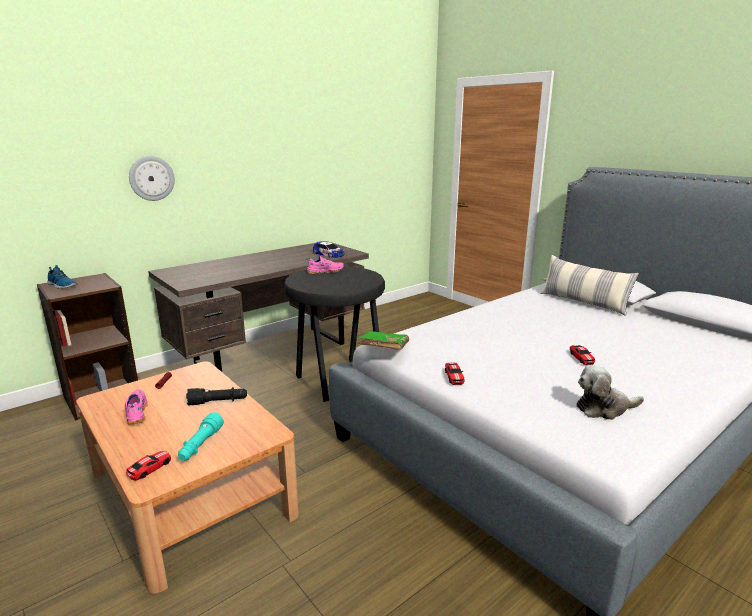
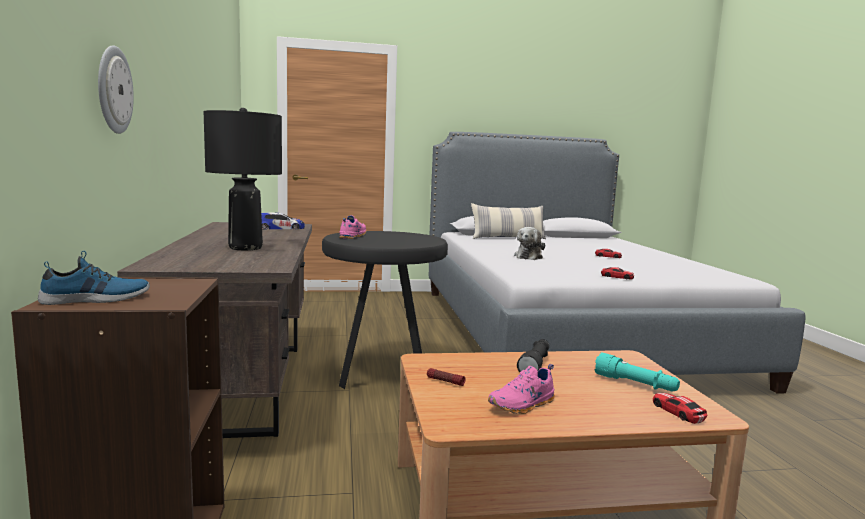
camera: 60 degrees left, 10 degrees down
pink shoe [125,389,148,425] -> pink shoe turned 45 degrees counterclockwise [488,364,555,414]
green book [358,331,409,350] -> none
plush toy [576,365,644,420] -> plush toy moved to [514,227,545,260]
none -> black table lamp [204,108,282,250]

